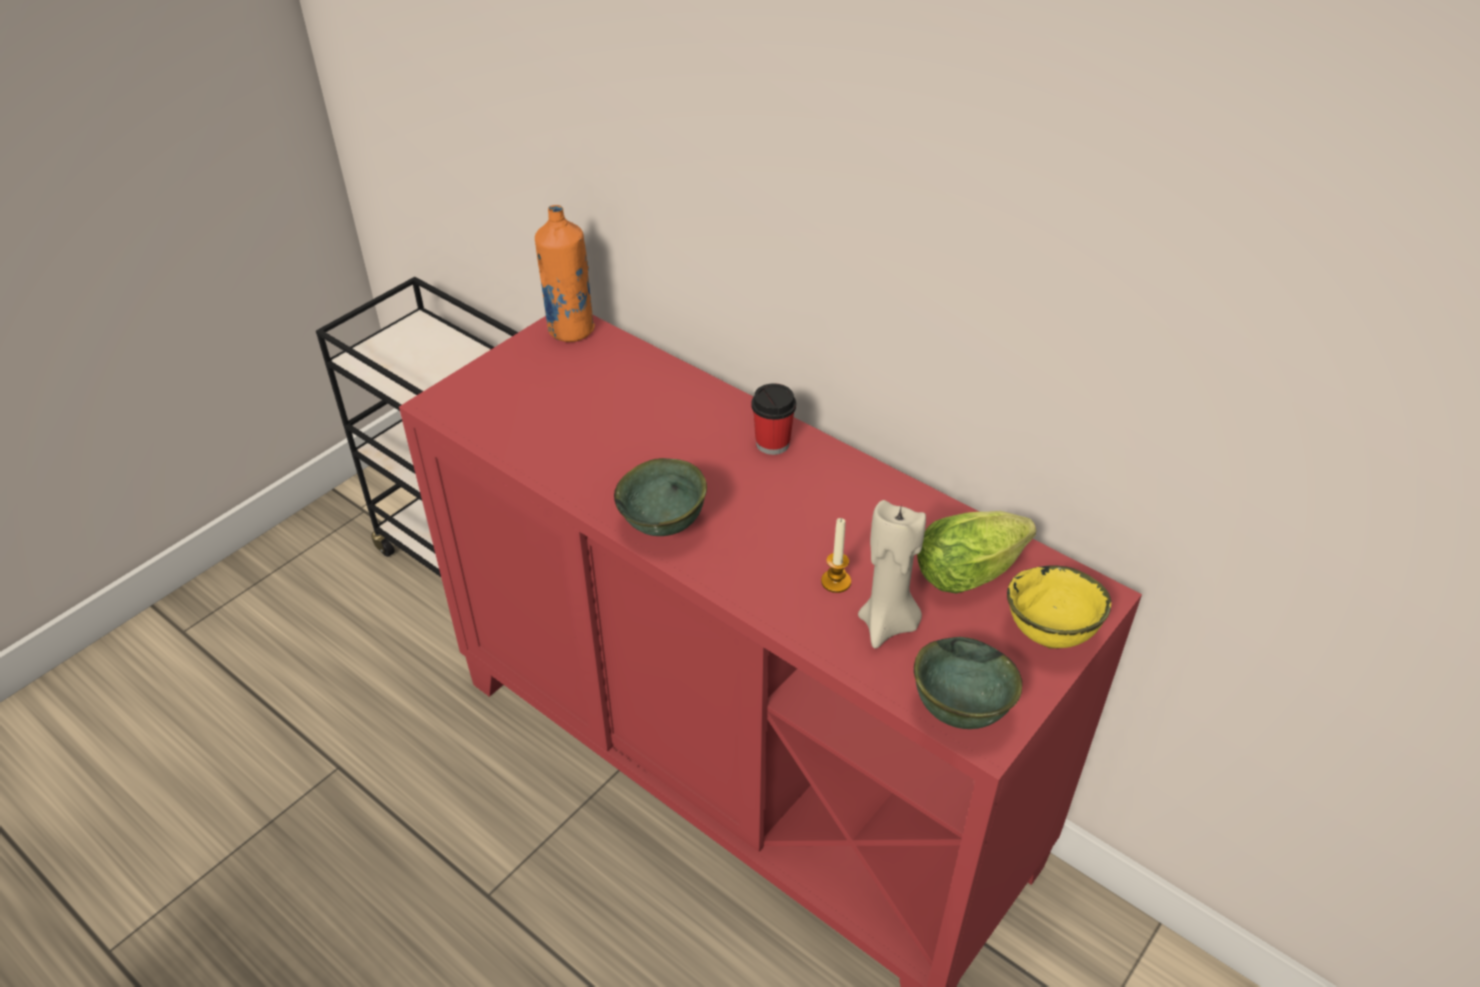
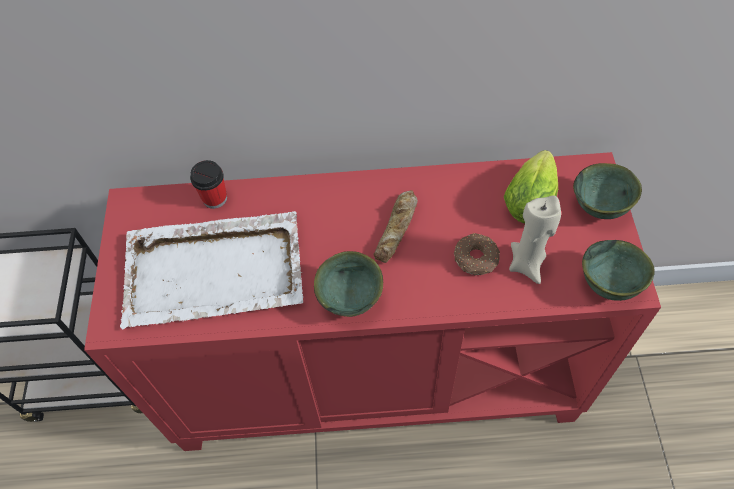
camera: 40 degrees left, 15 degrees up
orange bottle [535,205,595,342] -> none
cup [751,383,796,455] -> cup moved to [190,160,227,209]
candle [821,518,851,593] -> donut [454,233,500,275]
yellow bowl [1007,565,1111,649] -> green bowl [573,163,642,219]
none -> white tray [120,211,304,329]
none -> bread [374,190,418,263]

